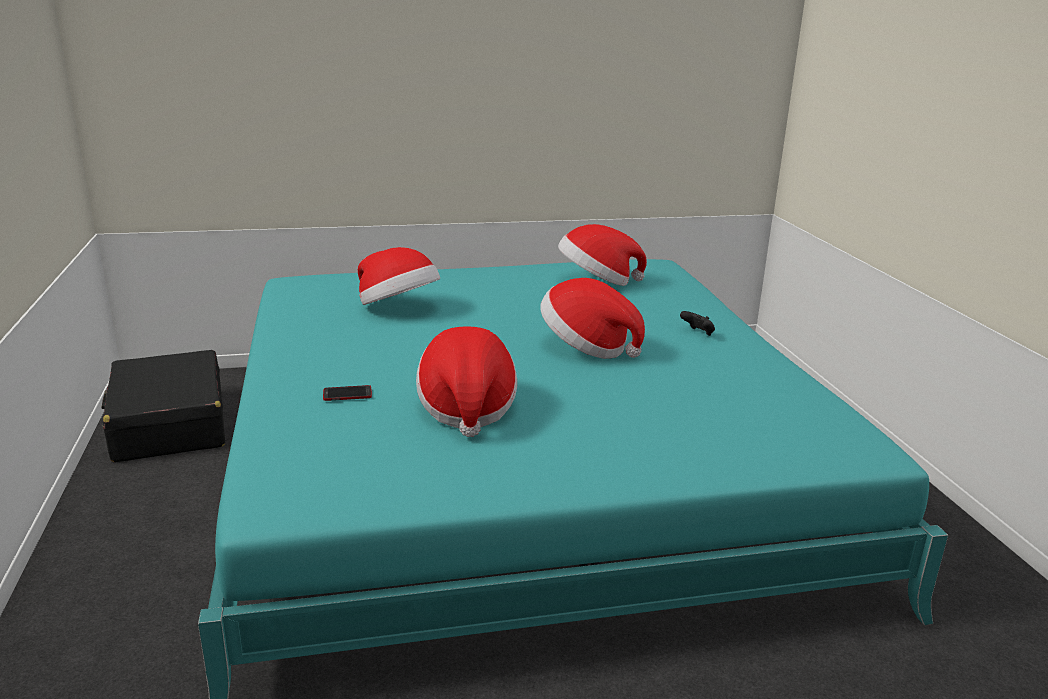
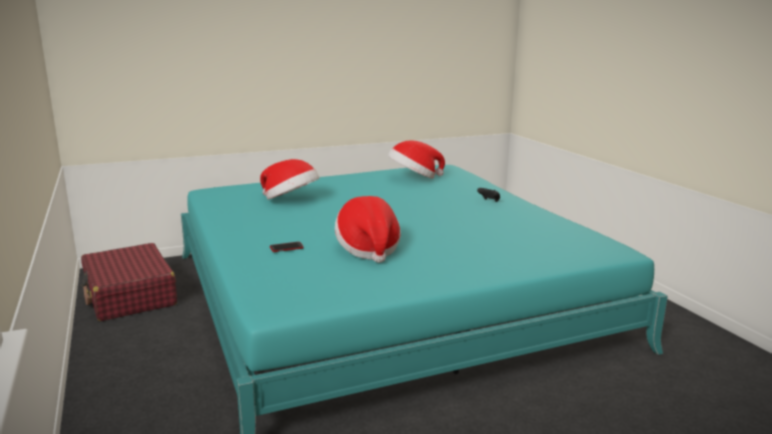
camera: 10 degrees left, 5 degrees down
black suitcase [101,350,225,462] -> red suitcase [81,243,177,321]
hat [540,278,645,359] -> none

